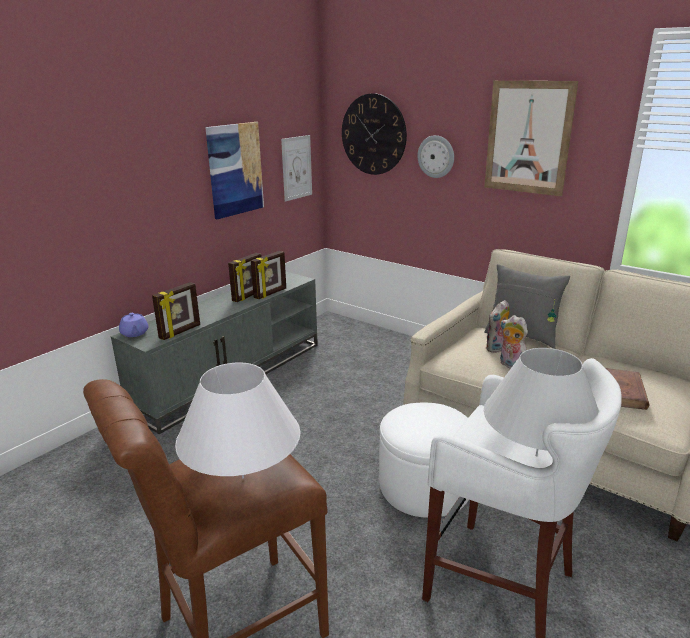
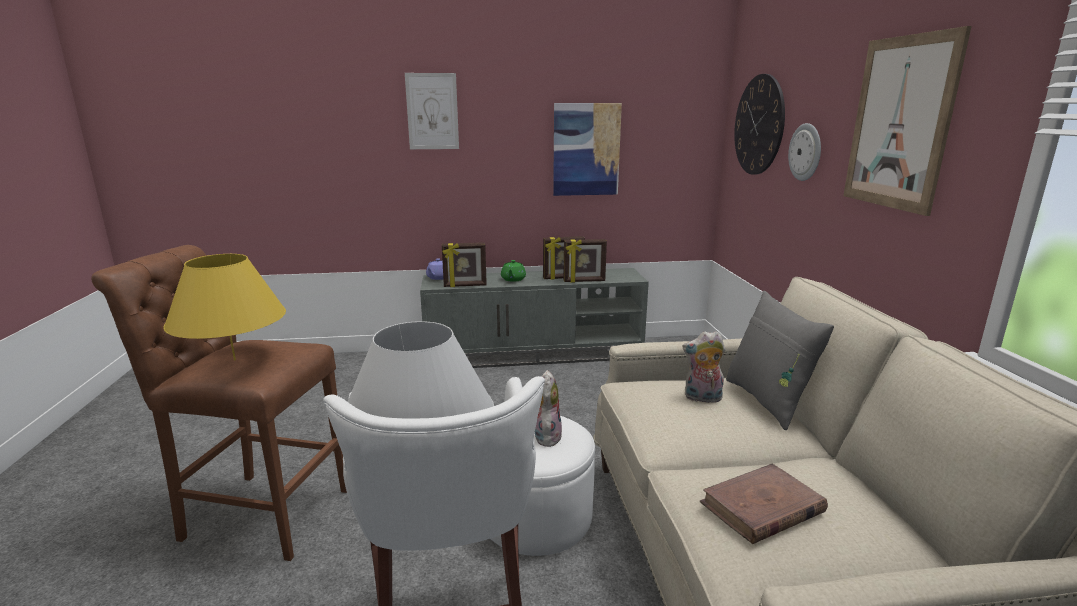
camera: 45 degrees right, 5 degrees down
white table lamp [175,362,300,478] -> yellow table lamp [163,254,286,360]
picture [281,135,312,202] -> picture moved to [405,73,459,149]
plush toy [500,315,528,369] -> plush toy moved to [535,370,562,447]
none -> green teapot [501,260,526,282]

